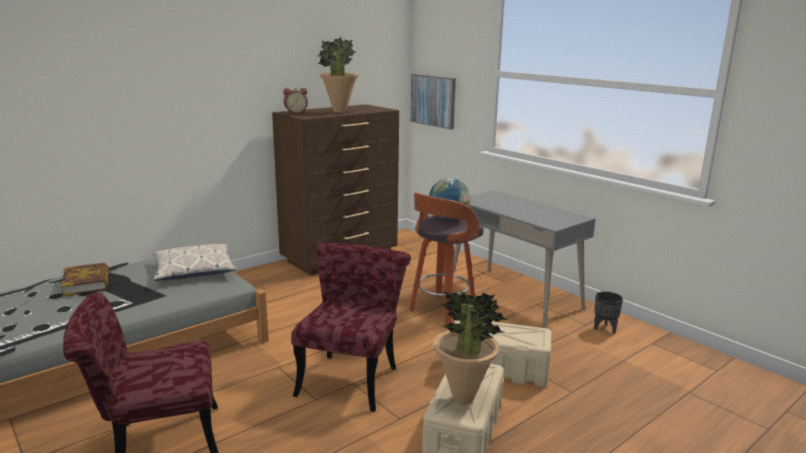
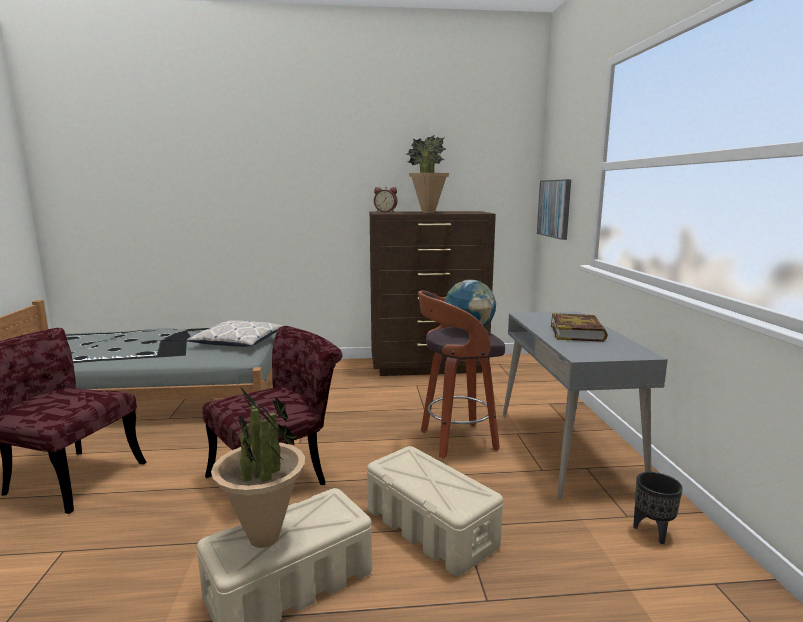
camera: 35 degrees right, 5 degrees down
book [61,263,109,296] -> book moved to [551,313,608,342]

